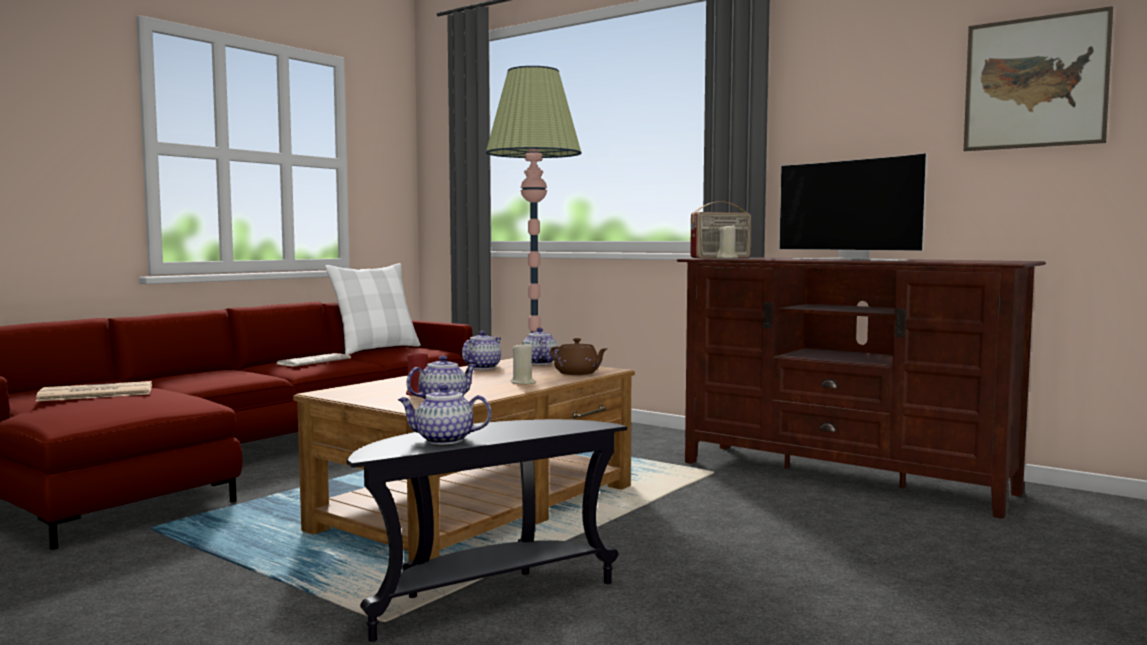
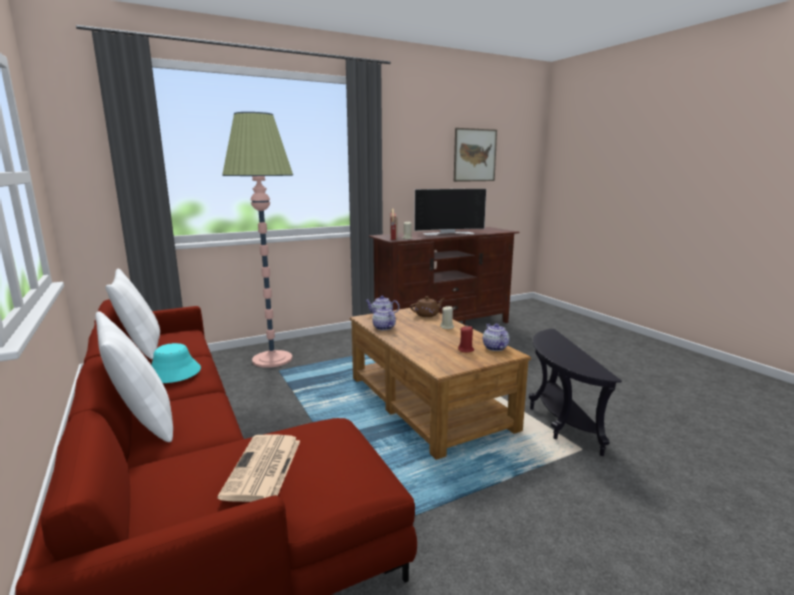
camera: 65 degrees left, 10 degrees up
newspaper [277,353,351,366] -> turquoise hat [151,343,201,383]
teapot [398,384,491,444] -> none
none -> white pillow [96,311,173,442]

